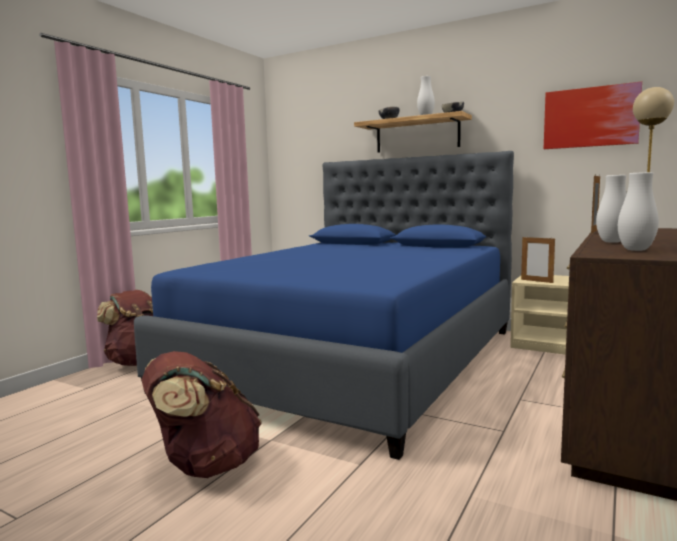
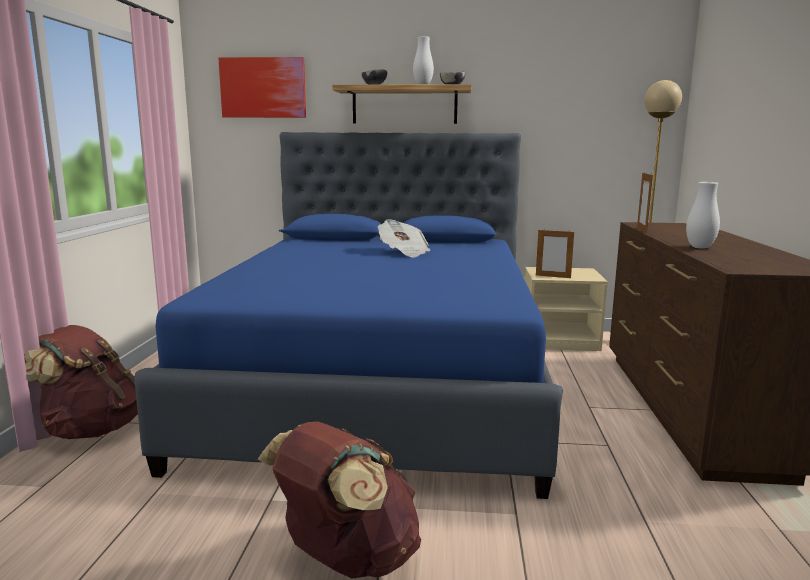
camera: 25 degrees left, 5 degrees up
picture [544,82,642,149] -> picture moved to [218,57,306,118]
white vase [618,172,659,251] -> none
none -> newspaper [378,219,430,258]

